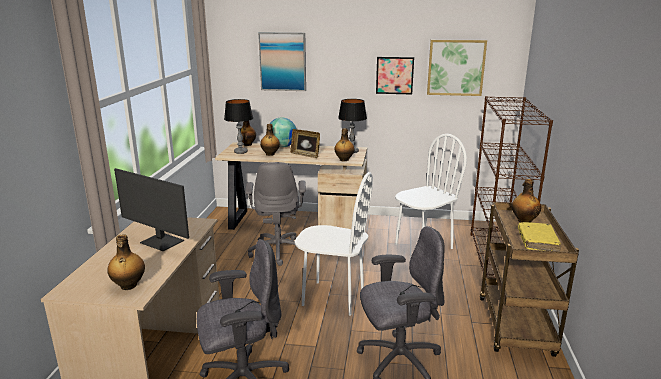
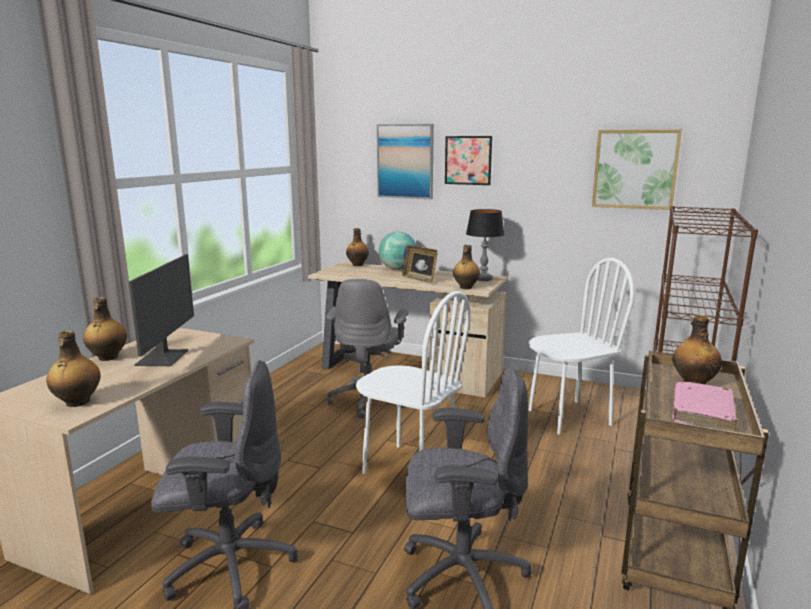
camera: 15 degrees right, 5 degrees down
monitor [114,168,189,251] -> monitor turned 135 degrees counterclockwise [129,254,194,366]
table lamp [224,99,253,154] -> none
bottle [260,124,280,156] -> bottle moved to [83,297,127,361]
picture [376,57,414,94] -> picture moved to [445,136,492,185]
yellow book [518,222,561,251] -> pink book [673,382,736,432]

